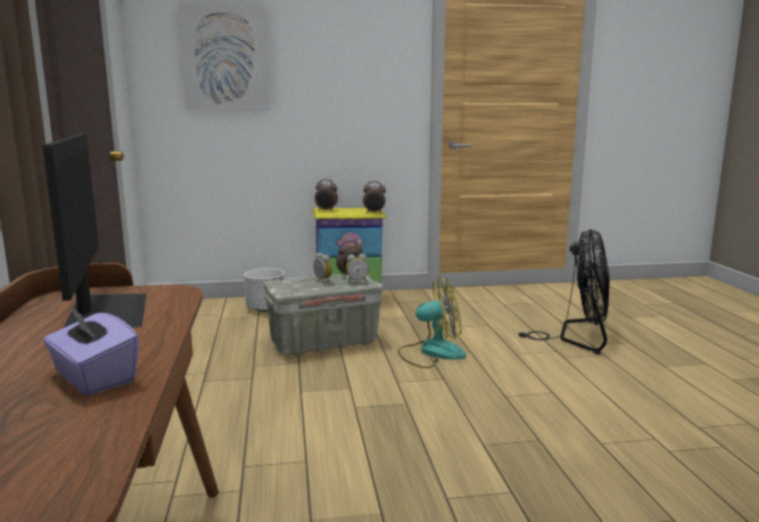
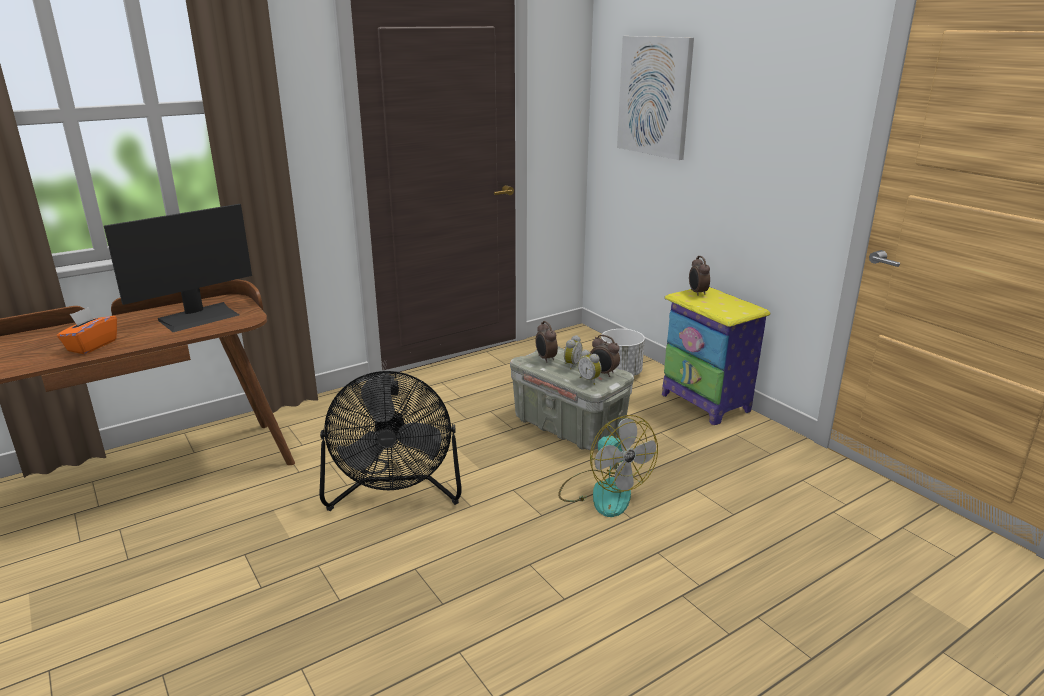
camera: 65 degrees right, 10 degrees up
purple tissue box [43,305,139,396] -> orange tissue box [57,307,117,354]
alarm clock [363,181,386,213] -> alarm clock moved to [535,321,558,363]
black fan [517,229,610,355] -> black fan moved to [319,371,462,511]

